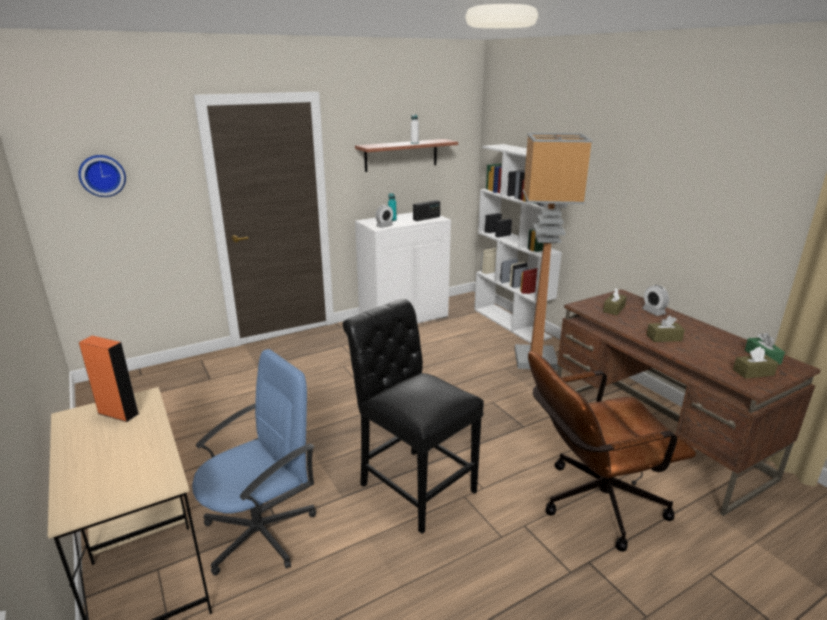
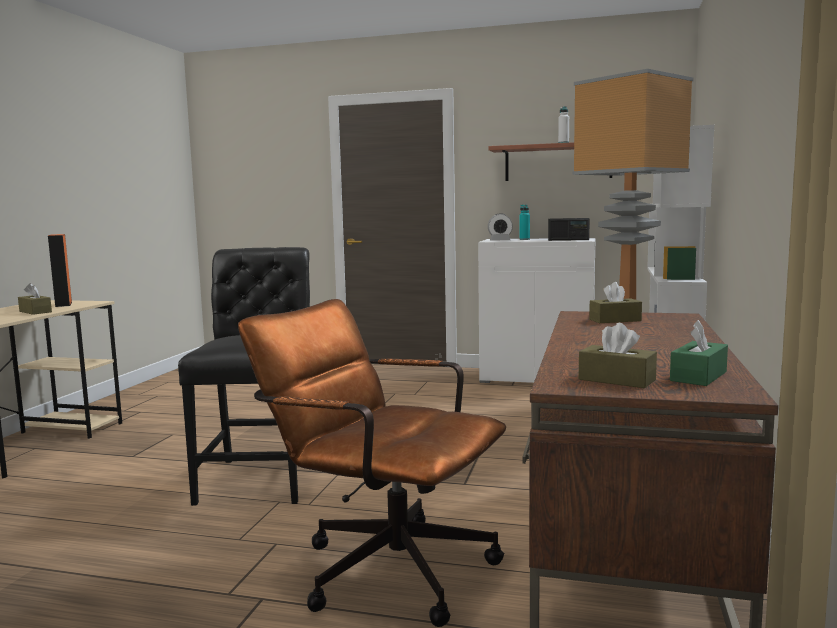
camera: 45 degrees right, 15 degrees down
wall clock [78,155,126,197] -> none
blue office chair [192,349,316,576] -> none
alarm clock [642,285,669,316] -> none
brown tissue box [647,315,685,342] -> brown tissue box moved to [18,283,52,315]

